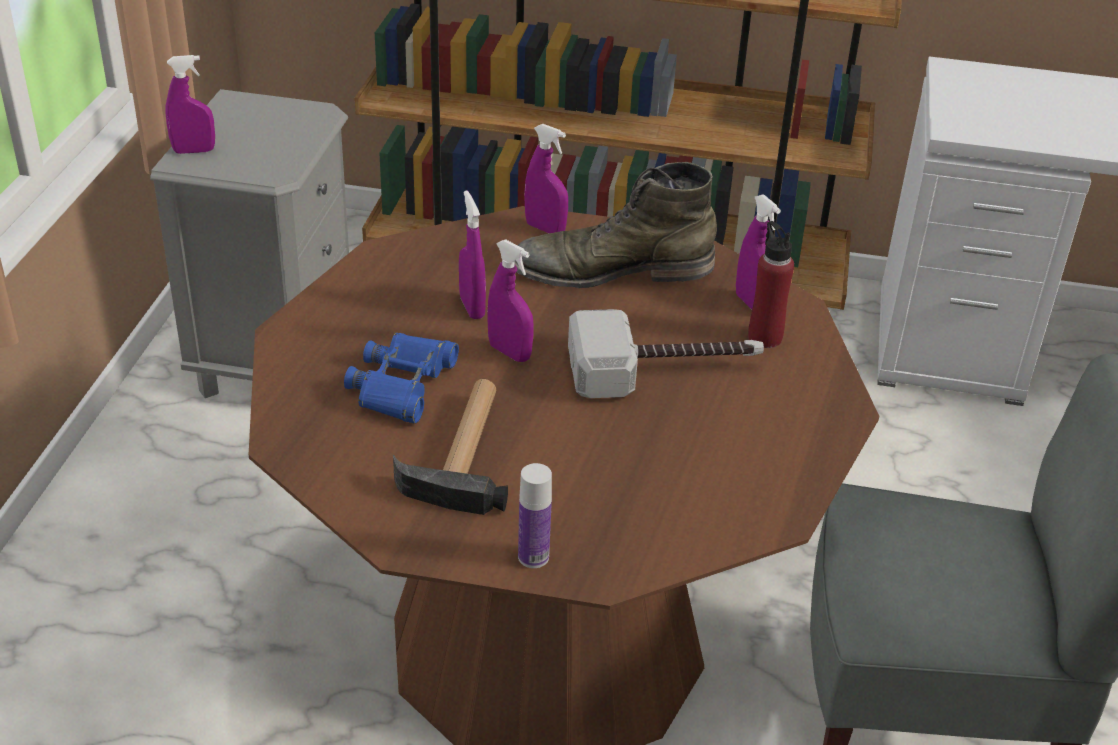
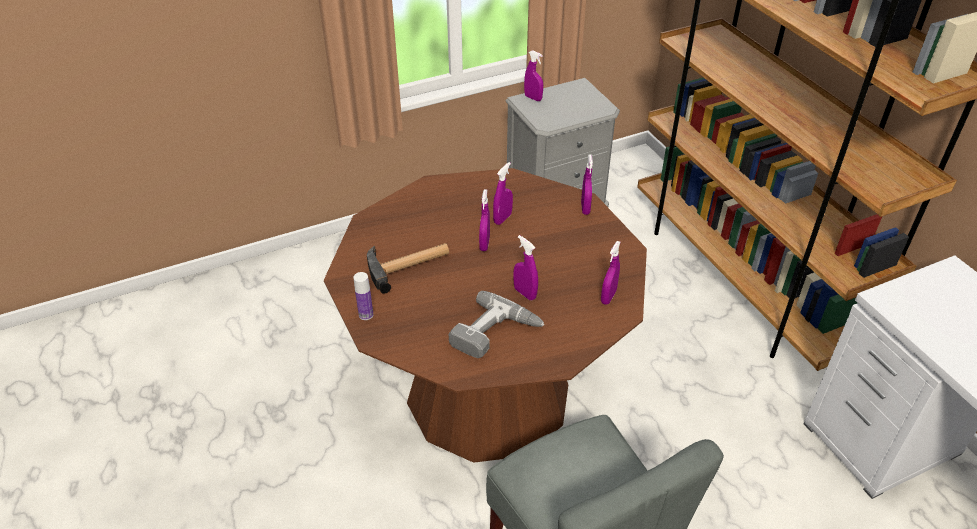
camera: 55 degrees right, 5 degrees up
blue binoculars [344,333,459,424] -> none
green boot [515,162,717,288] -> none
hammer [568,309,764,398] -> purple spray bottle [513,235,538,300]
red bottle [748,221,794,348] -> none
none -> power drill [449,291,544,358]

